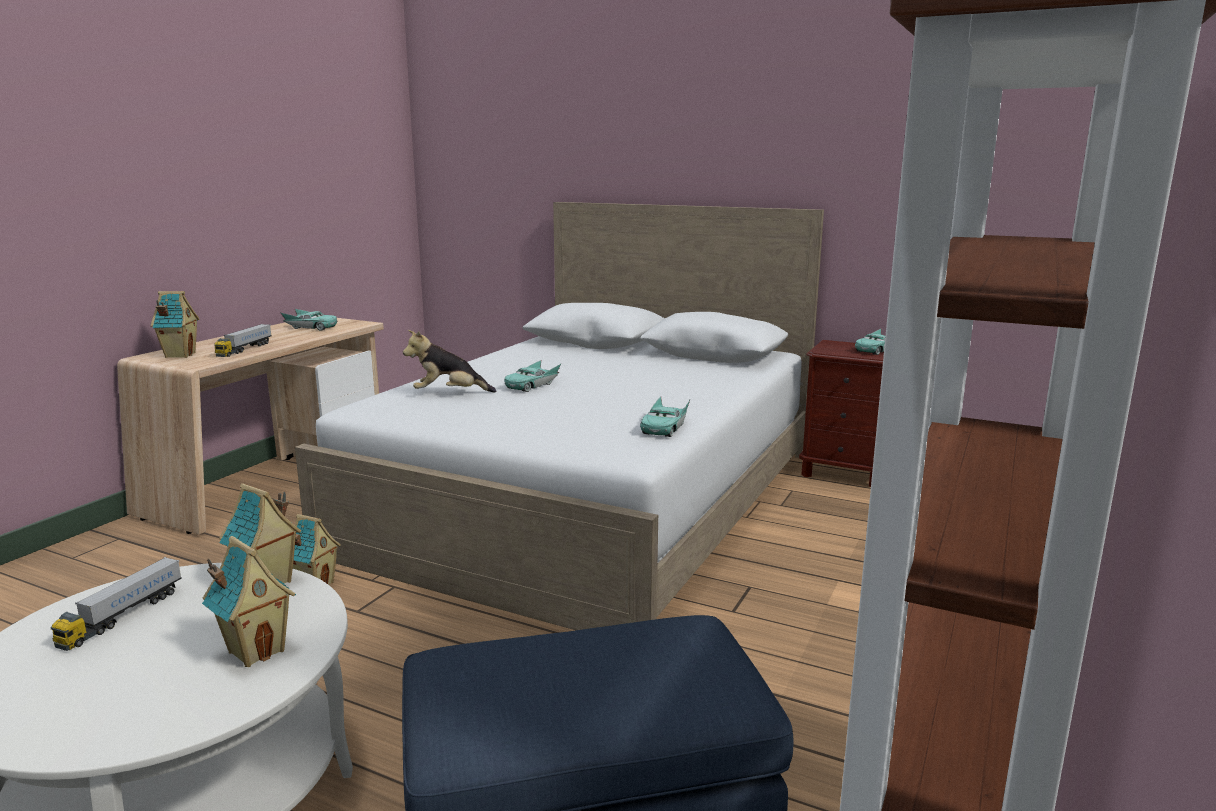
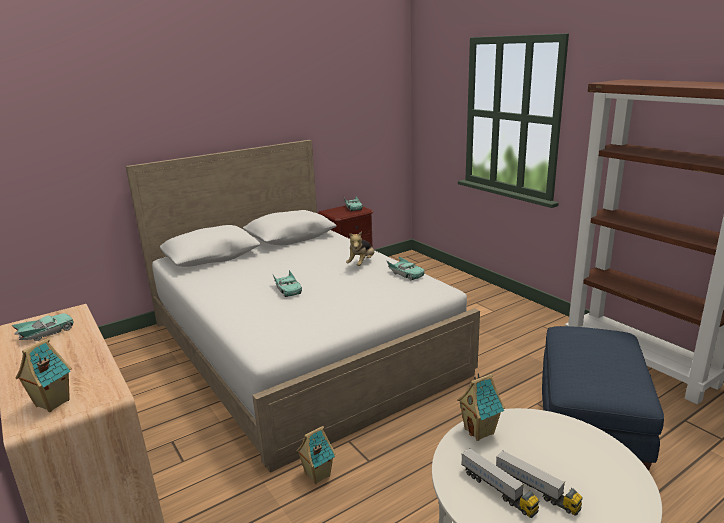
camera: 60 degrees left, 5 degrees up
toy house [202,536,296,667] -> none
toy truck [214,324,272,357] -> toy truck moved to [496,450,583,516]
plush toy [403,330,497,393] -> plush toy moved to [346,231,374,266]

